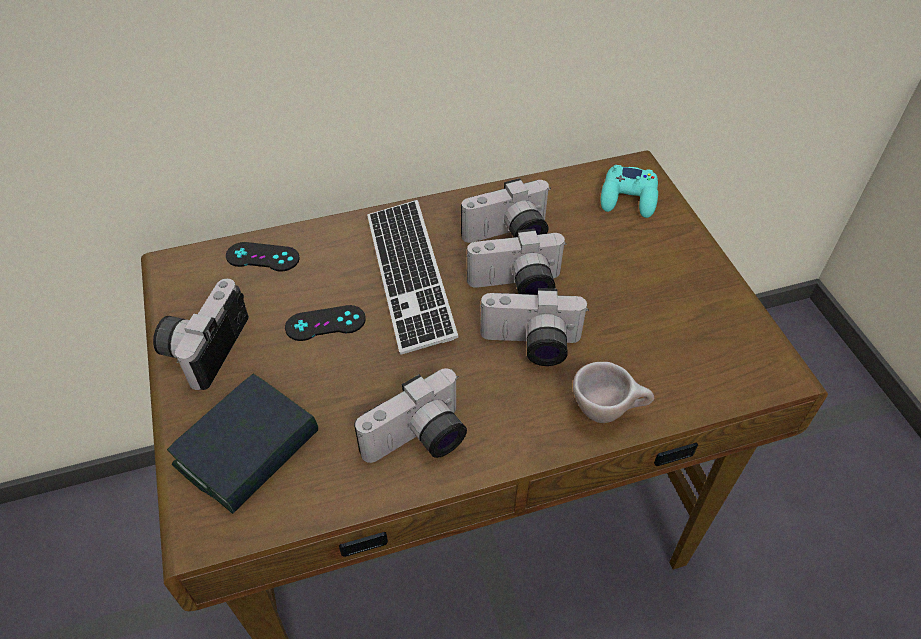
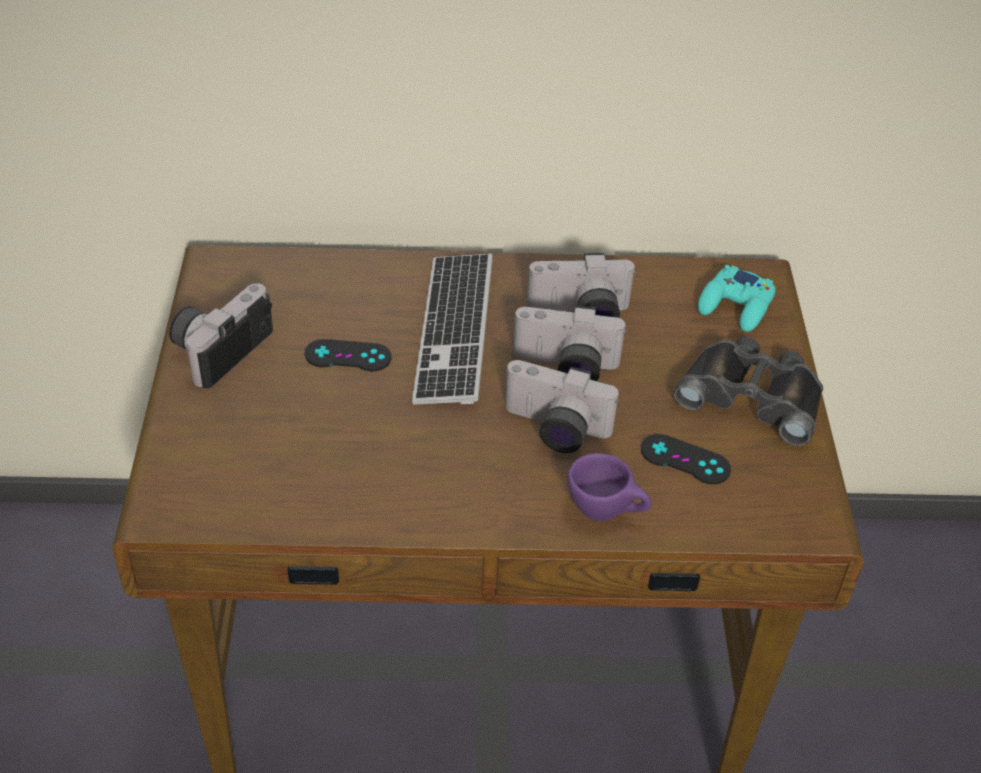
camera: 15 degrees right, 5 degrees down
book [167,374,318,514] -> none
black game controller [226,242,300,271] -> black game controller moved to [641,434,731,484]
camera [354,368,467,463] -> none
beige cup [573,362,654,423] -> purple cup [567,453,652,521]
none -> black binoculars [673,337,823,446]

